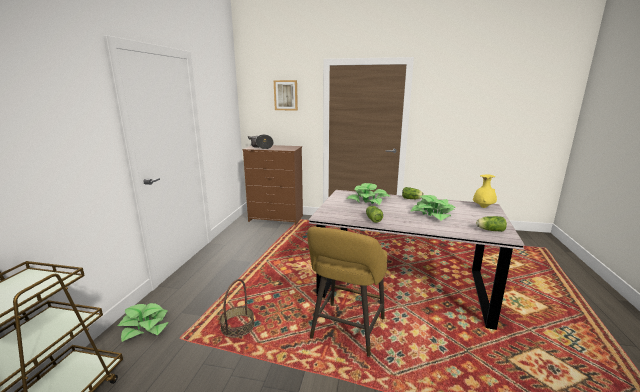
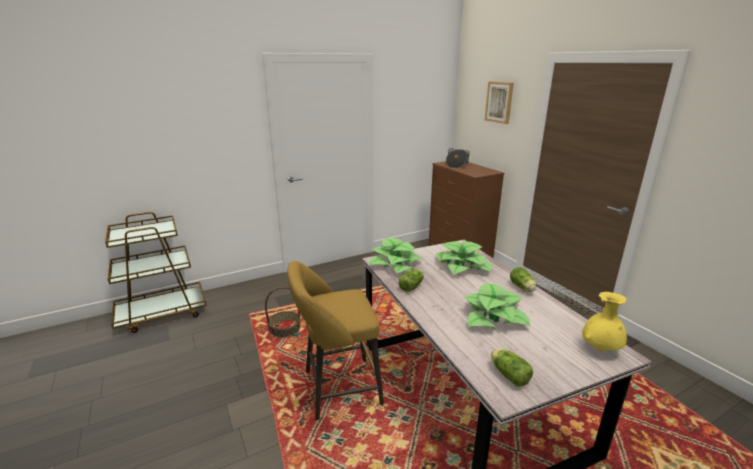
camera: 50 degrees right, 5 degrees up
potted plant [118,303,169,342] -> potted plant moved to [368,238,422,273]

